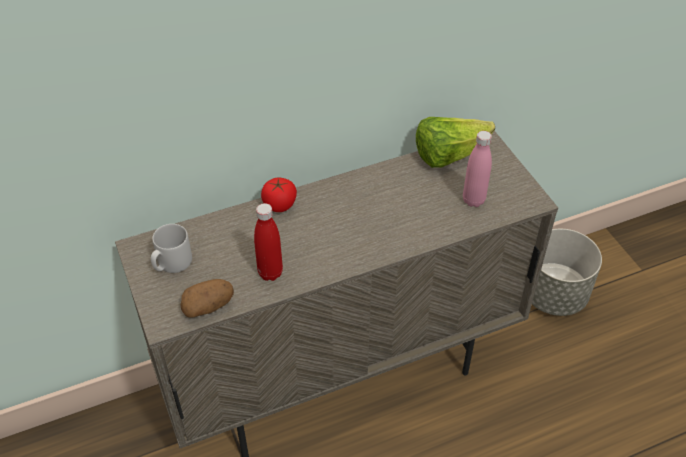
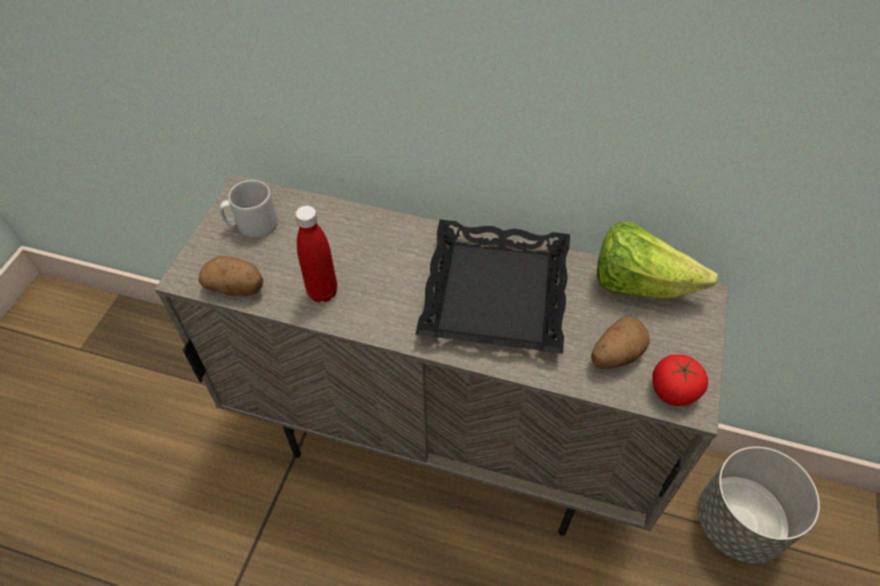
camera: 40 degrees right, 5 degrees up
tomato [261,178,297,212] -> tomato moved to [652,354,708,406]
pink bottle [463,131,492,207] -> potato [591,317,650,369]
none -> black tray [415,219,570,354]

